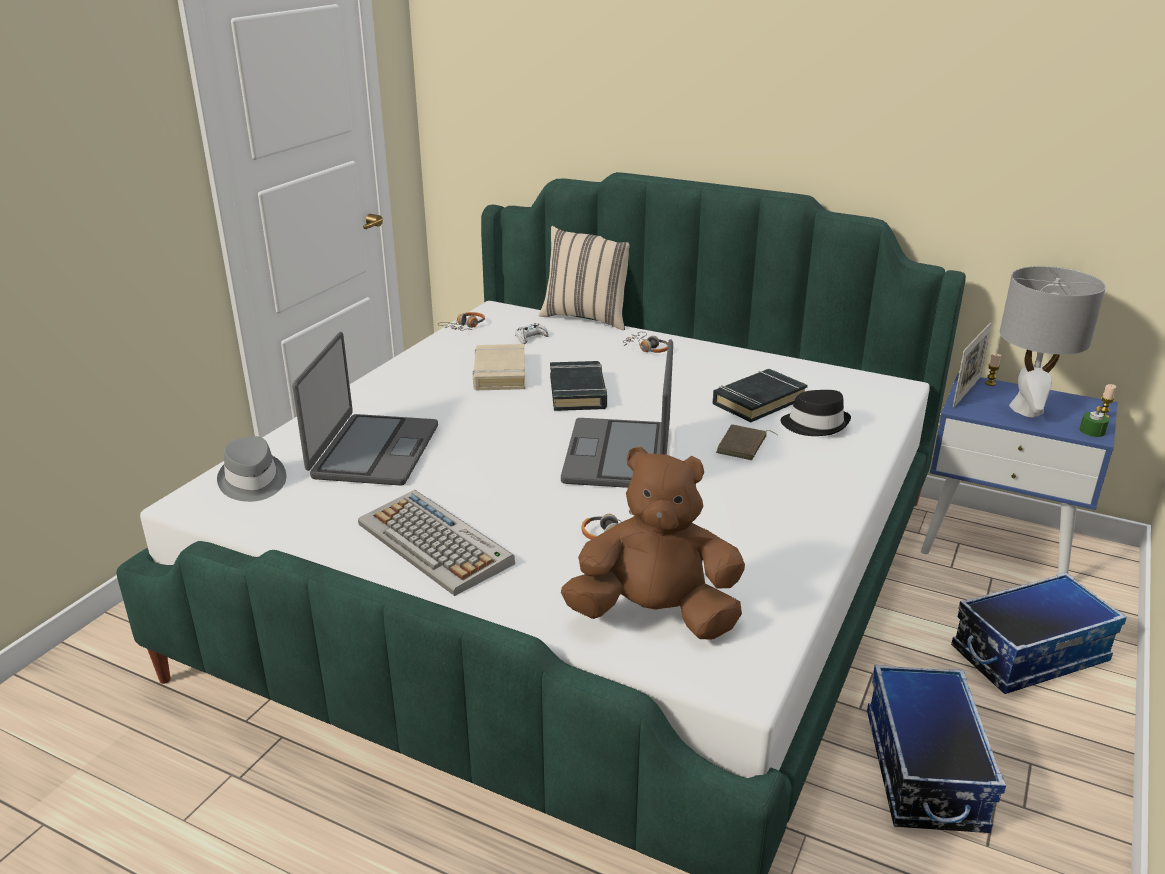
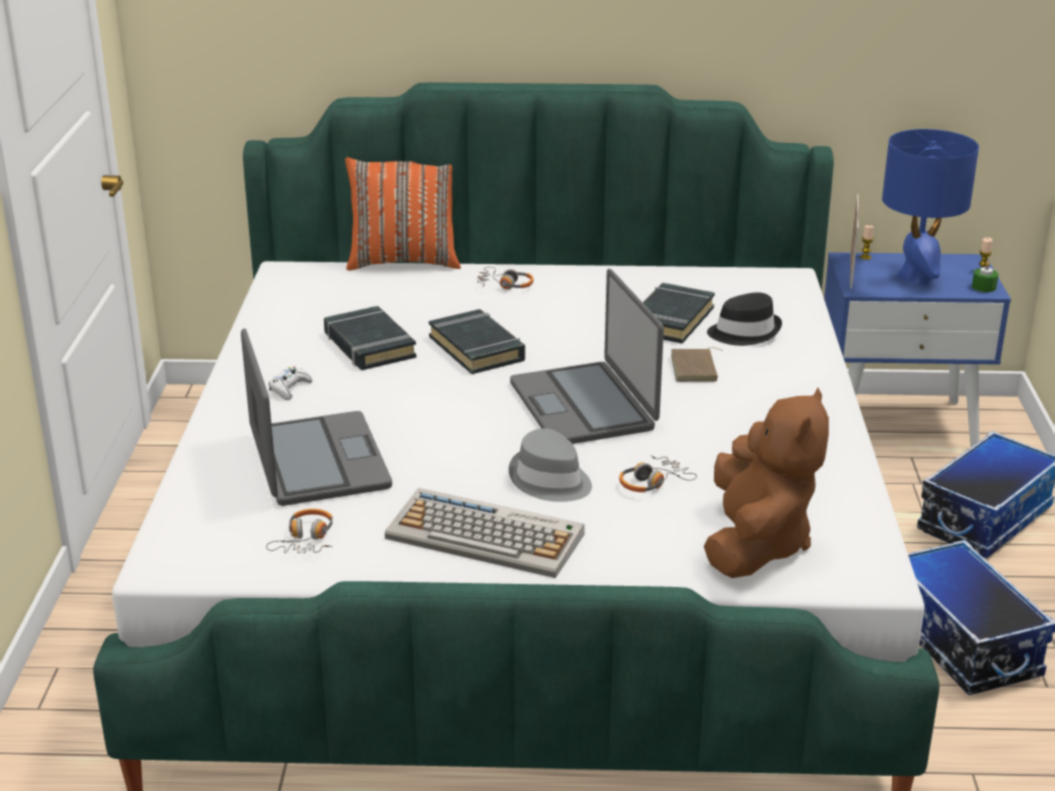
camera: 25 degrees left, 0 degrees up
grey hat [217,436,286,502] -> grey hat moved to [509,428,592,502]
headphones [438,312,485,331] -> headphones moved to [266,509,333,553]
beige book [472,344,525,390] -> black book [324,306,416,370]
white game controller [515,323,549,344] -> white game controller moved to [269,367,312,400]
beige pillow [539,226,630,330] -> orange pillow [345,157,461,271]
brown plush toy [561,447,745,639] -> brown plush toy turned 120 degrees clockwise [704,388,829,578]
grey table lamp [1000,266,1106,417] -> blue table lamp [882,129,979,285]

